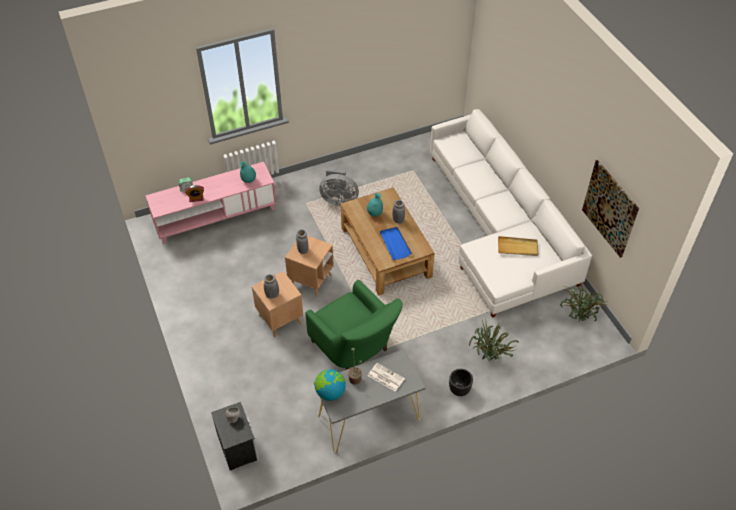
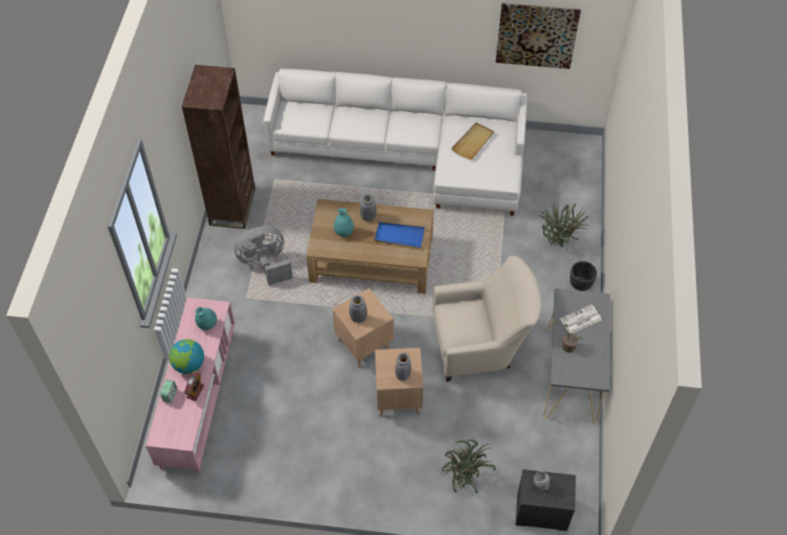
camera: 60 degrees left, 5 degrees up
green armchair [305,280,403,370] -> beige armchair [433,256,541,382]
globe [315,369,346,401] -> globe moved to [169,339,204,374]
grey fan [319,169,359,206] -> grey fan turned 150 degrees counterclockwise [234,226,293,285]
potted plant [560,285,607,321] -> potted plant moved to [439,439,496,494]
none -> brown bookcase [182,65,255,229]

